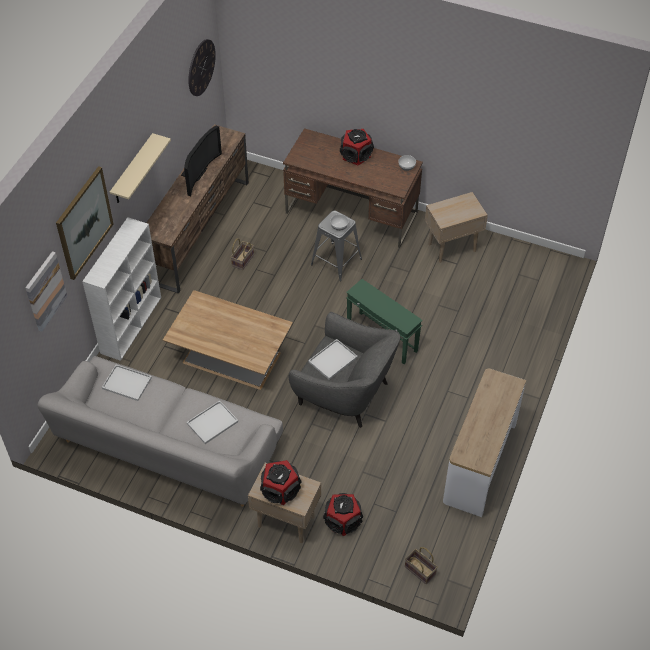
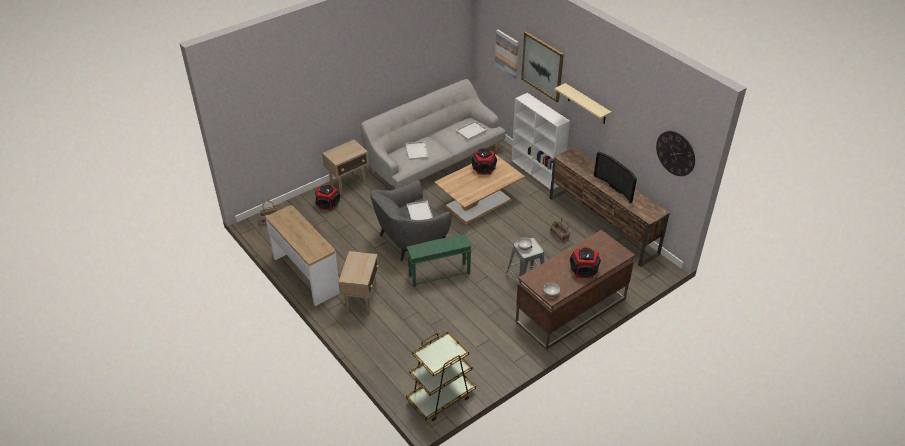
camera: 120 degrees right, 10 degrees down
speaker [260,460,301,505] -> speaker moved to [471,148,497,174]
beige side table [425,192,488,263] -> beige side table moved to [338,251,379,315]
none -> brown cart [406,331,476,421]

